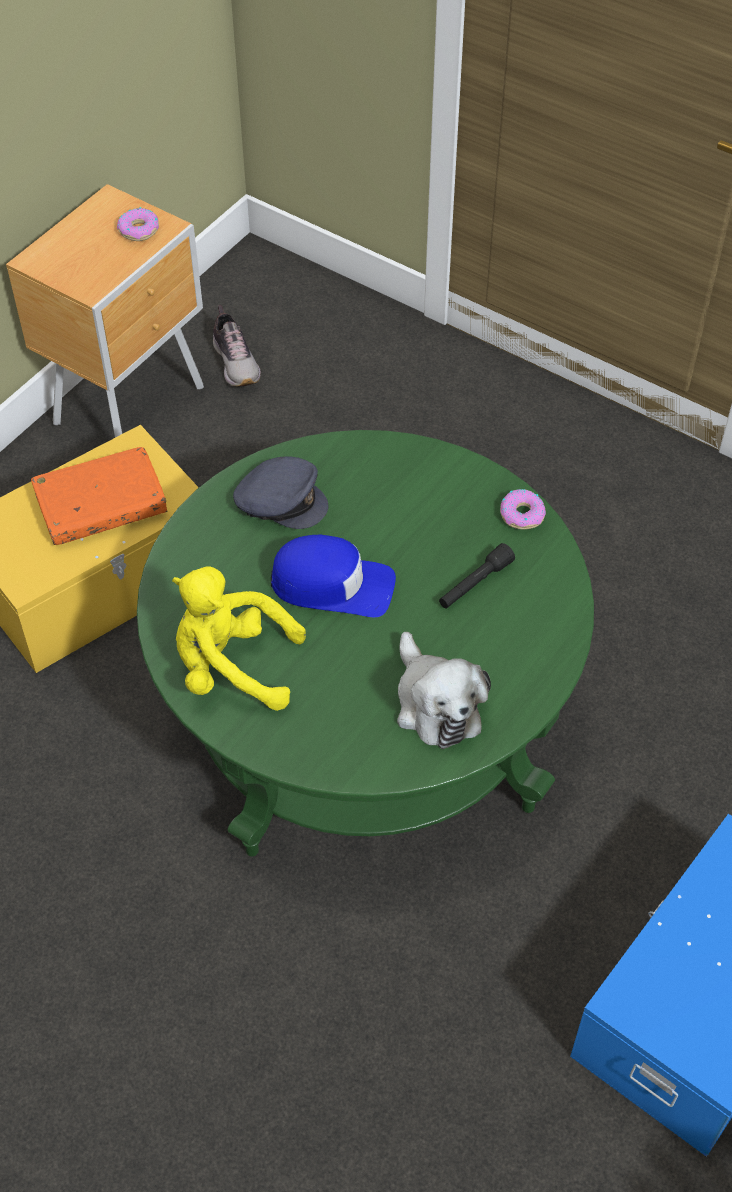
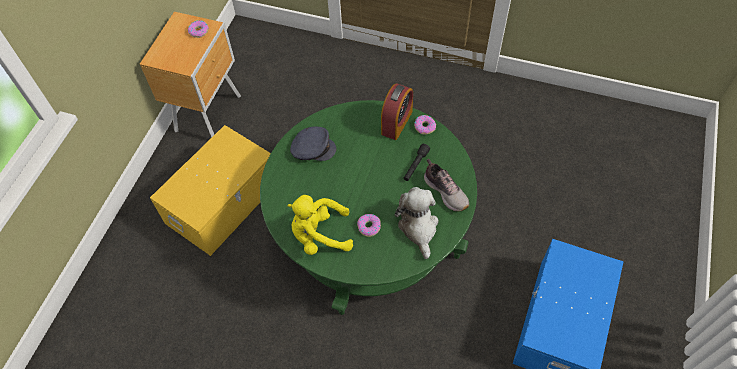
camera: 15 degrees left, 5 degrees up
orange book [31,447,167,545] -> none
shoe [213,305,261,386] -> shoe moved to [424,159,469,211]
blue cap [271,535,396,617] -> none
plush toy [397,632,491,749] -> plush toy turned 150 degrees counterclockwise [395,187,439,259]
none -> donut [357,214,381,237]
none -> alarm clock [381,83,413,140]

